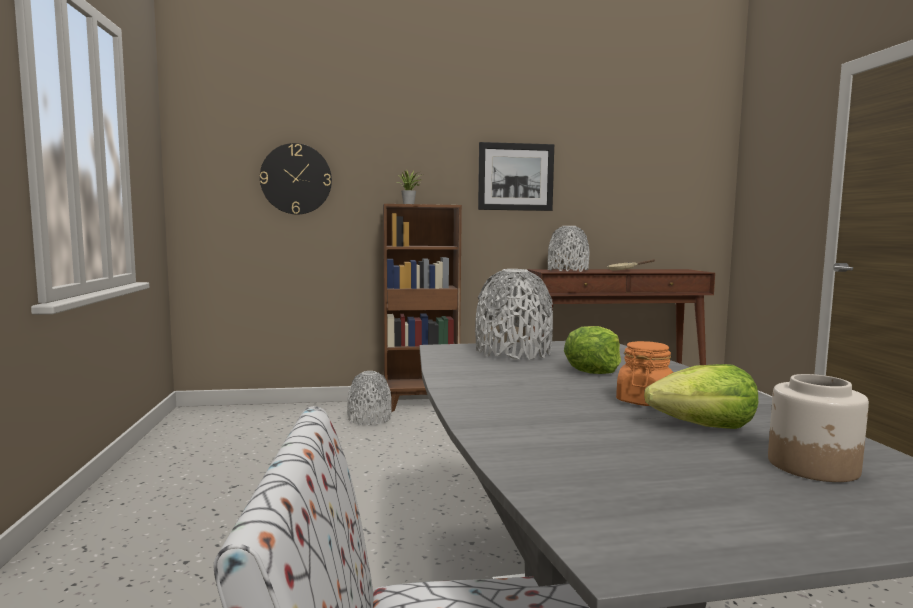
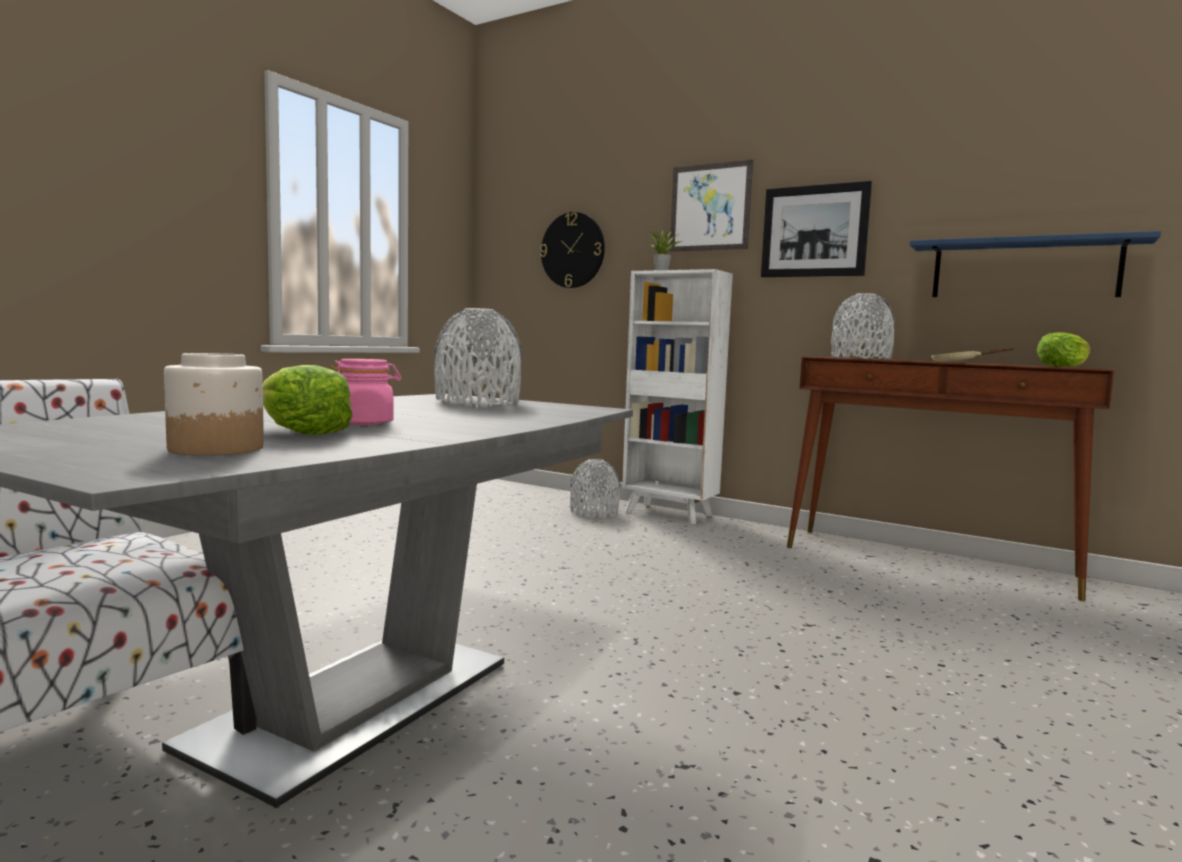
camera: 40 degrees right, 0 degrees up
brown bookcase [383,204,462,412] -> white bookcase [622,269,733,524]
lettuce [564,326,621,374] -> lettuce moved to [1037,332,1091,367]
orange jar [616,341,674,406] -> pink jar [330,359,402,425]
none -> picture [670,160,753,252]
none -> blue shelf [910,231,1161,297]

